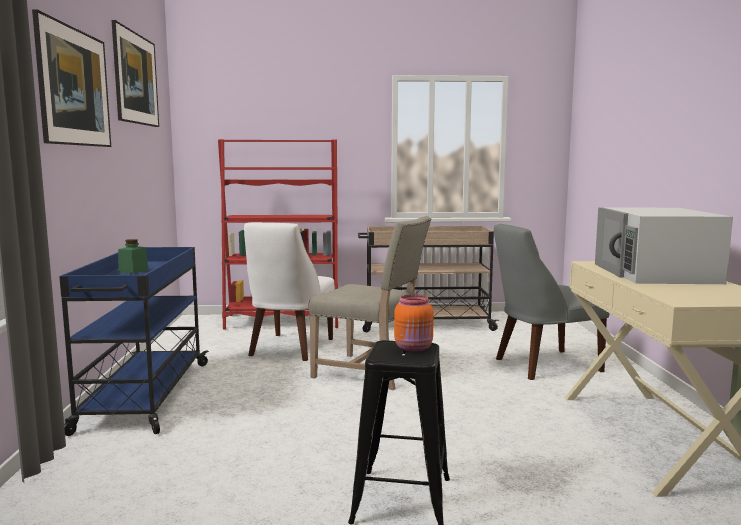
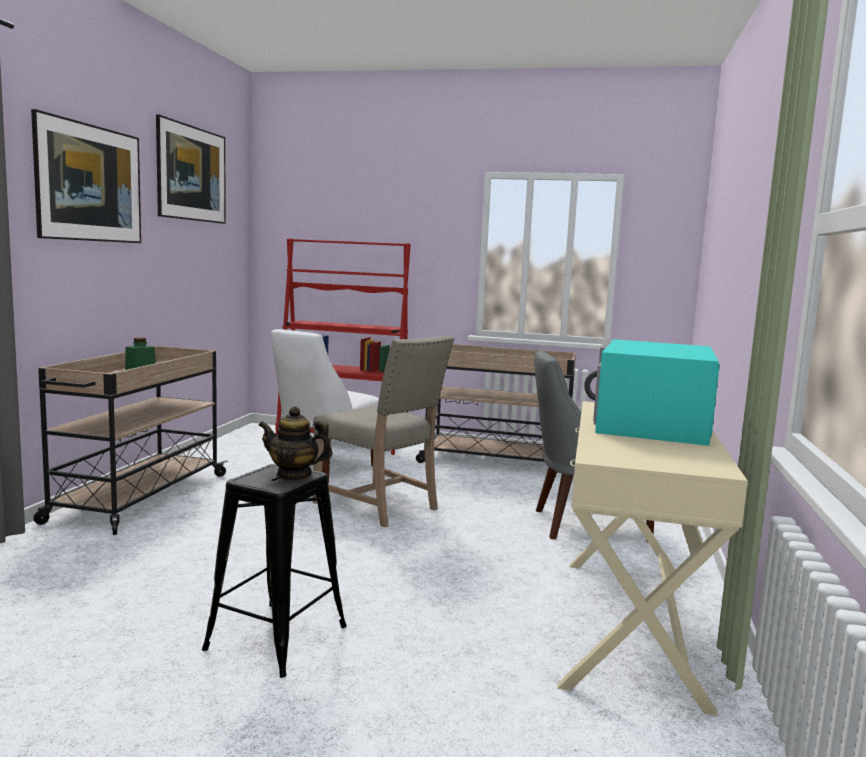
camera: 15 degrees right, 0 degrees up
blue cart [59,247,209,436] -> beige cart [33,346,228,535]
orange jar [394,294,434,352] -> teapot [258,406,333,481]
white microwave [595,207,733,284] -> turquoise microwave [584,339,720,446]

